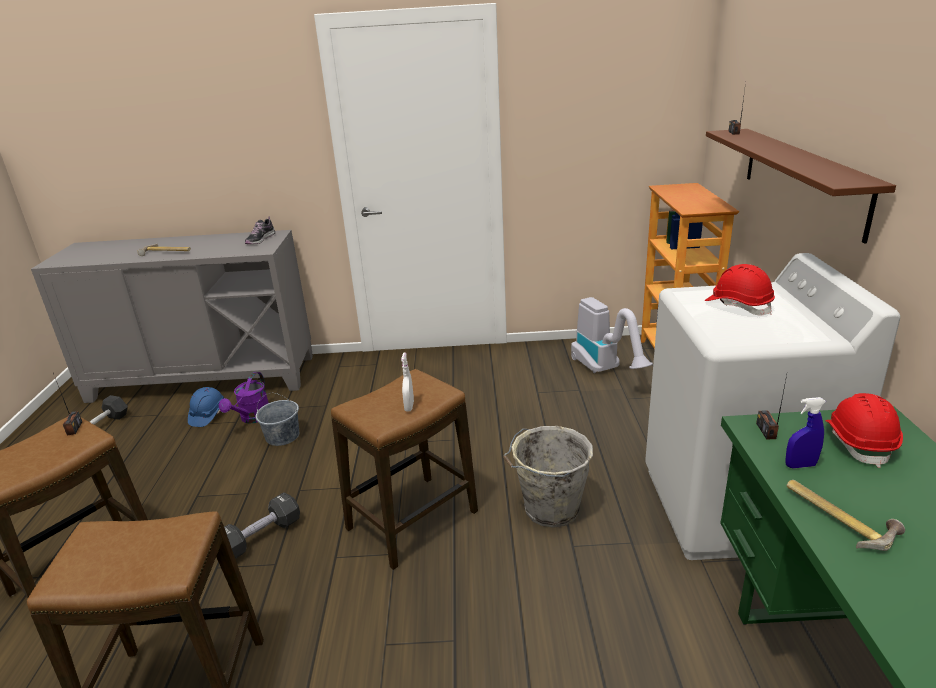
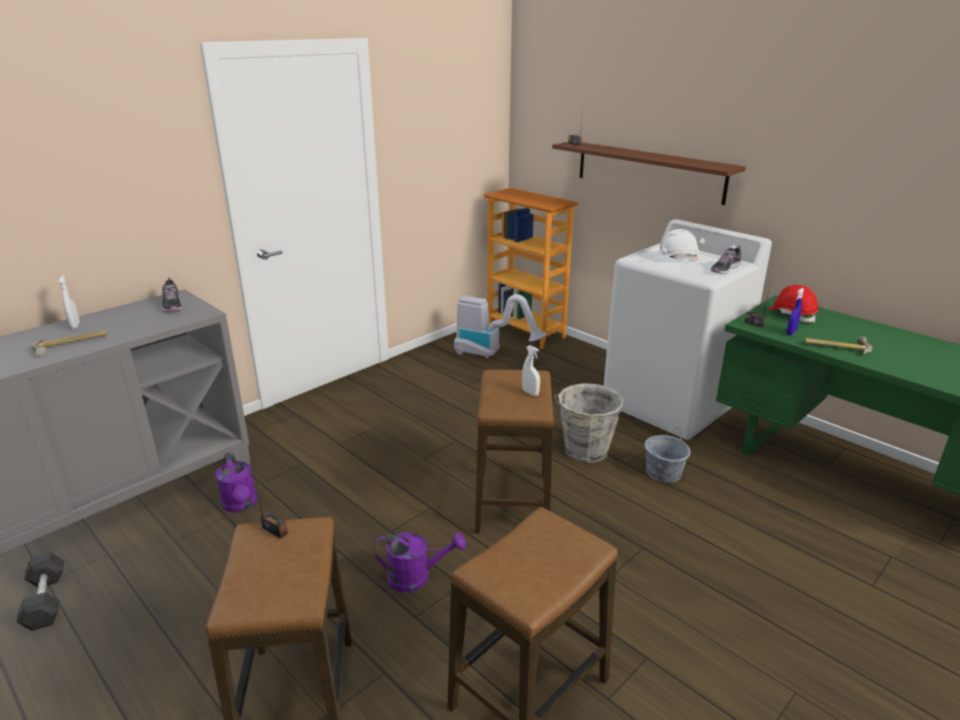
camera: 45 degrees left, 0 degrees up
blue hard hat [188,387,224,427] -> none
black dumbbell [224,492,300,559] -> purple watering can [374,532,466,592]
grey bucket [256,393,299,446] -> grey bucket moved to [645,427,690,483]
red hard hat [705,264,775,315] -> white hard hat [652,229,699,261]
none -> white spray bottle [59,275,80,329]
none -> shoe [711,245,741,274]

